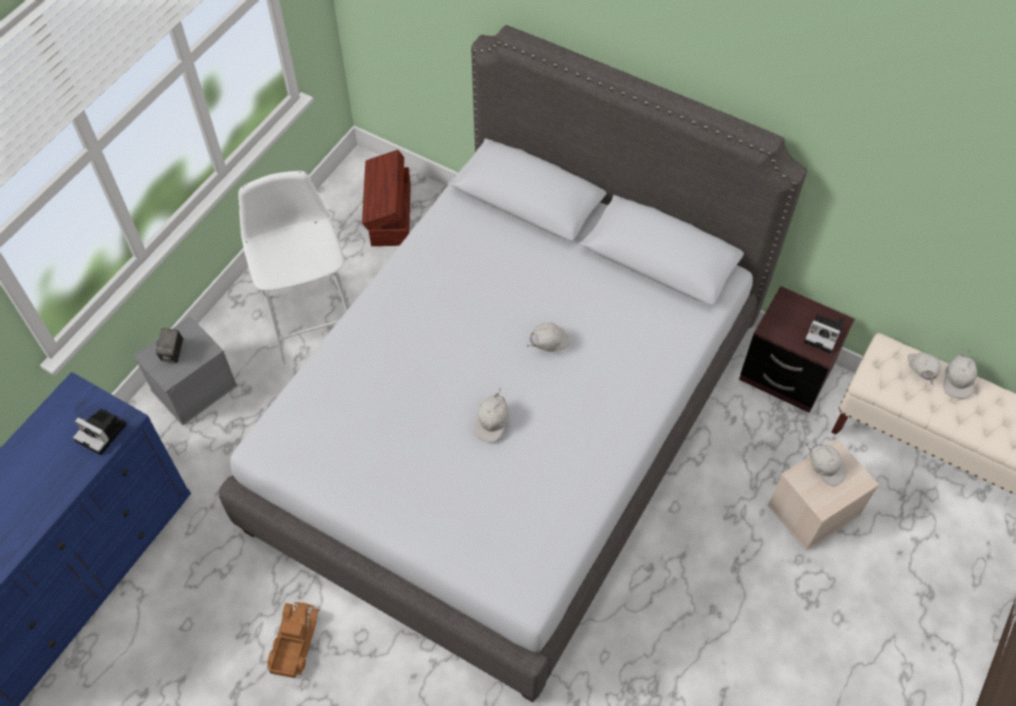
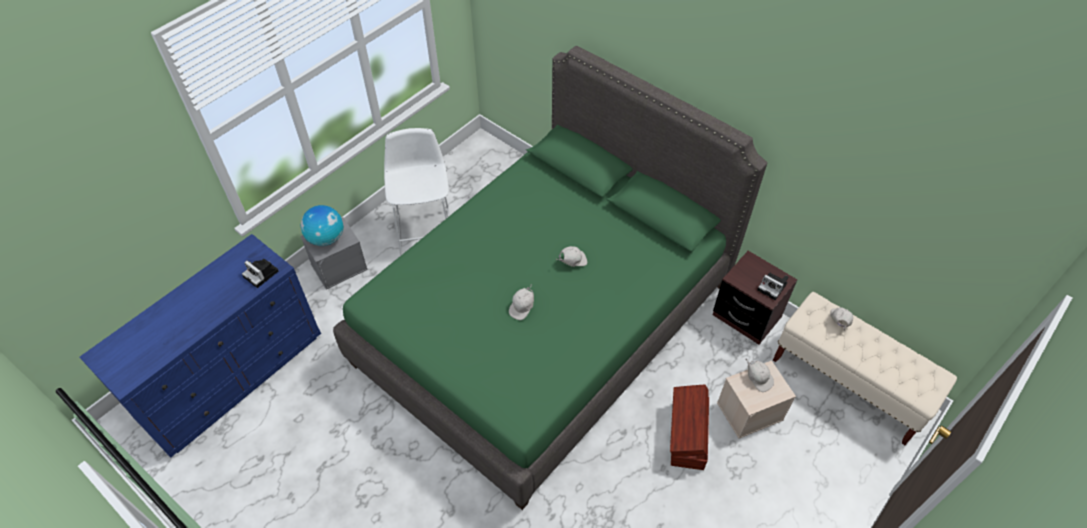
camera: 10 degrees right, 5 degrees down
camera [156,328,183,363] -> globe [301,205,344,246]
grey bed [218,25,807,702] -> green bed [333,46,767,510]
toy truck [267,602,319,678] -> none
brown storage box [362,150,411,246] -> brown storage box moved to [670,385,709,470]
white cap [943,348,977,399] -> none

